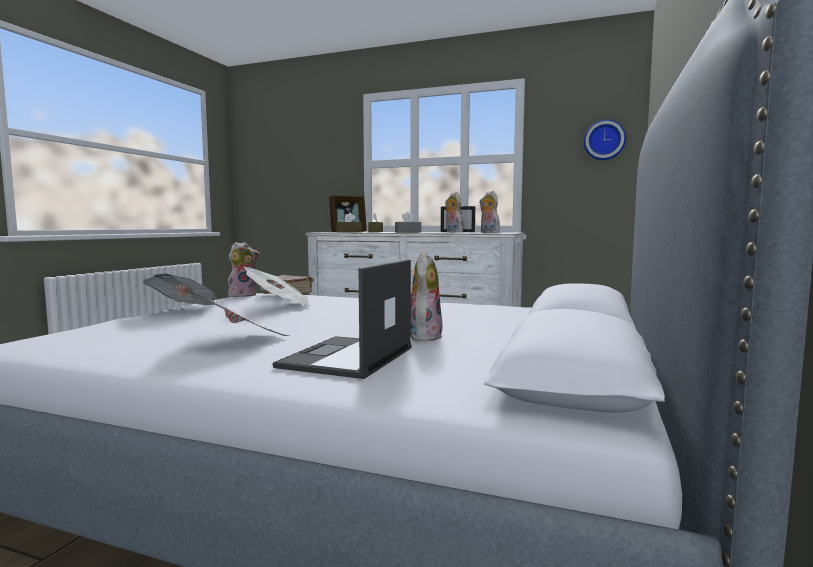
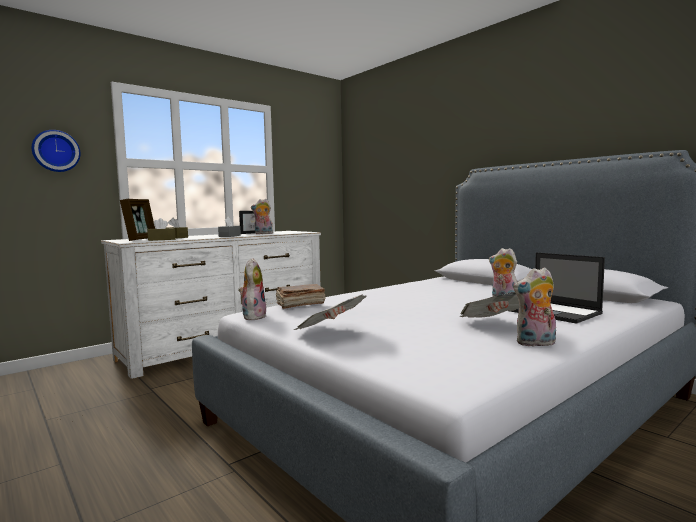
camera: 60 degrees left, 0 degrees up
newspaper [244,267,310,306] -> none
plush toy [480,191,501,233] -> plush toy moved to [513,267,556,347]
wall clock [584,120,626,160] -> wall clock moved to [32,130,81,172]

